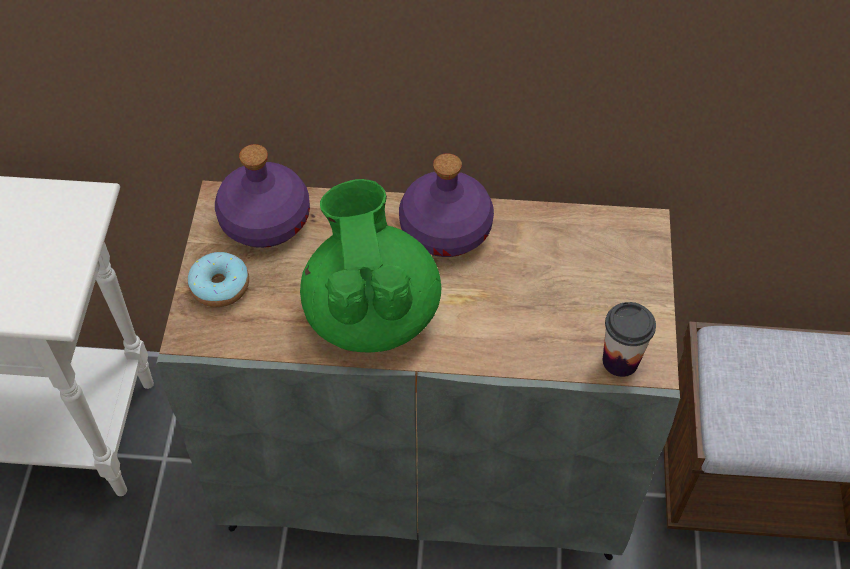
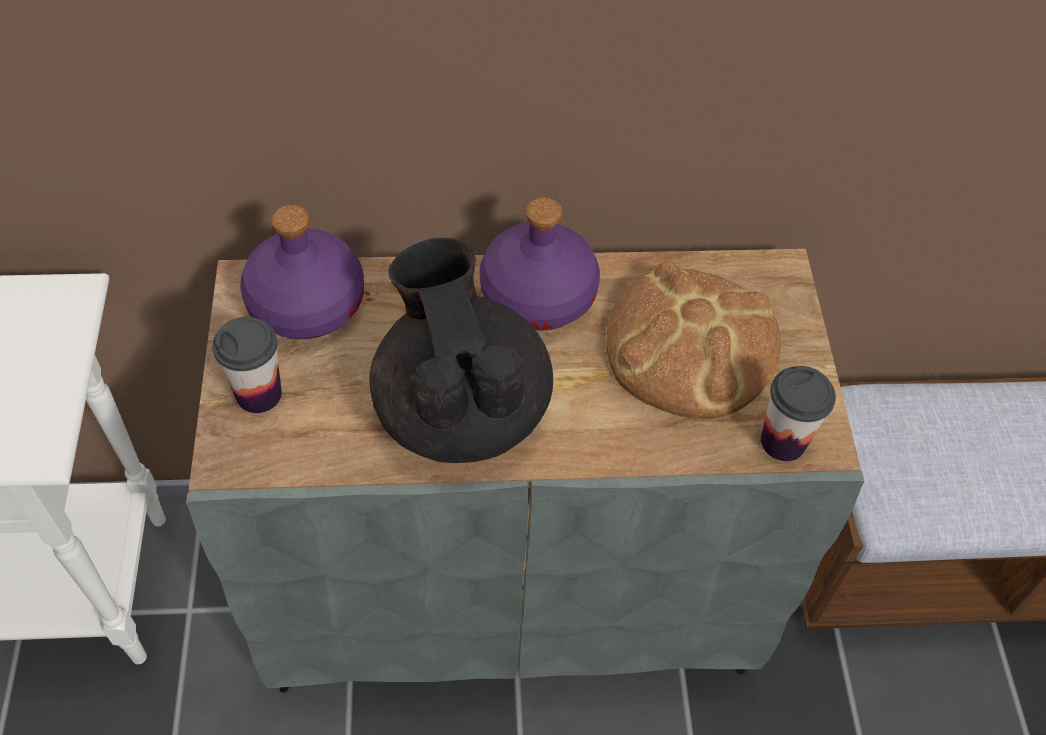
camera: 10 degrees left, 0 degrees up
donut [188,252,249,307] -> cup [212,317,282,413]
green teapot [300,179,441,352] -> black teapot [369,237,553,463]
none -> bread [606,262,780,419]

